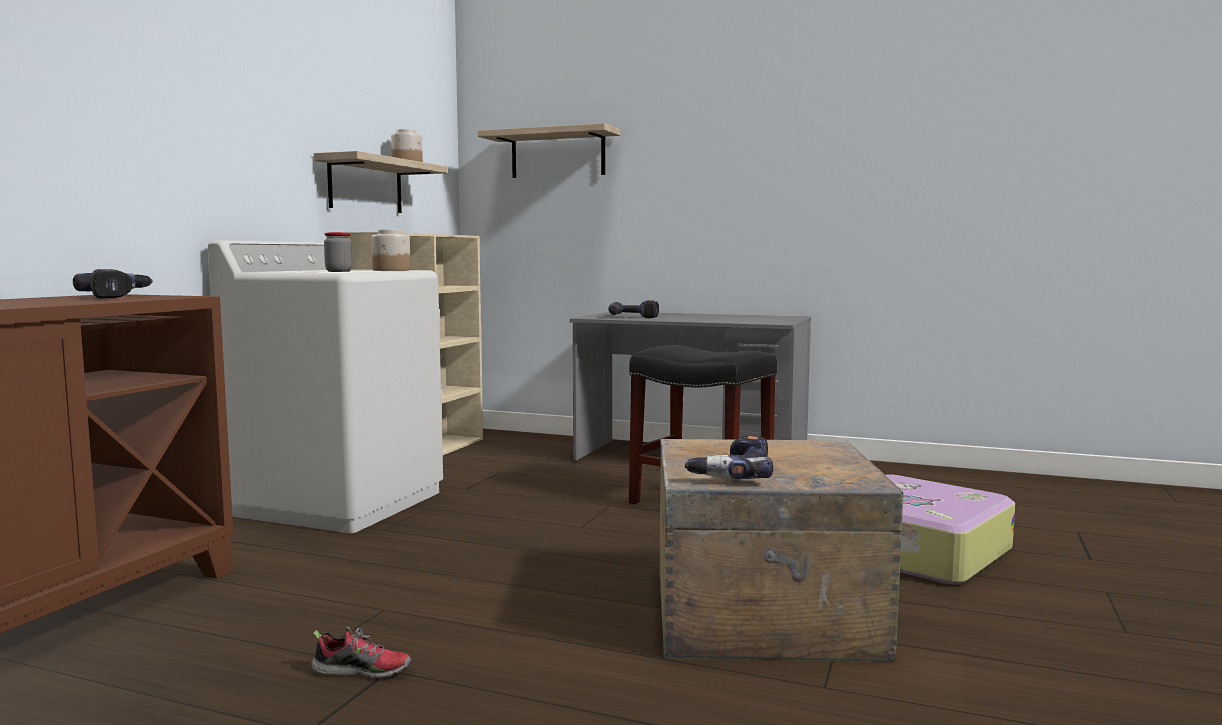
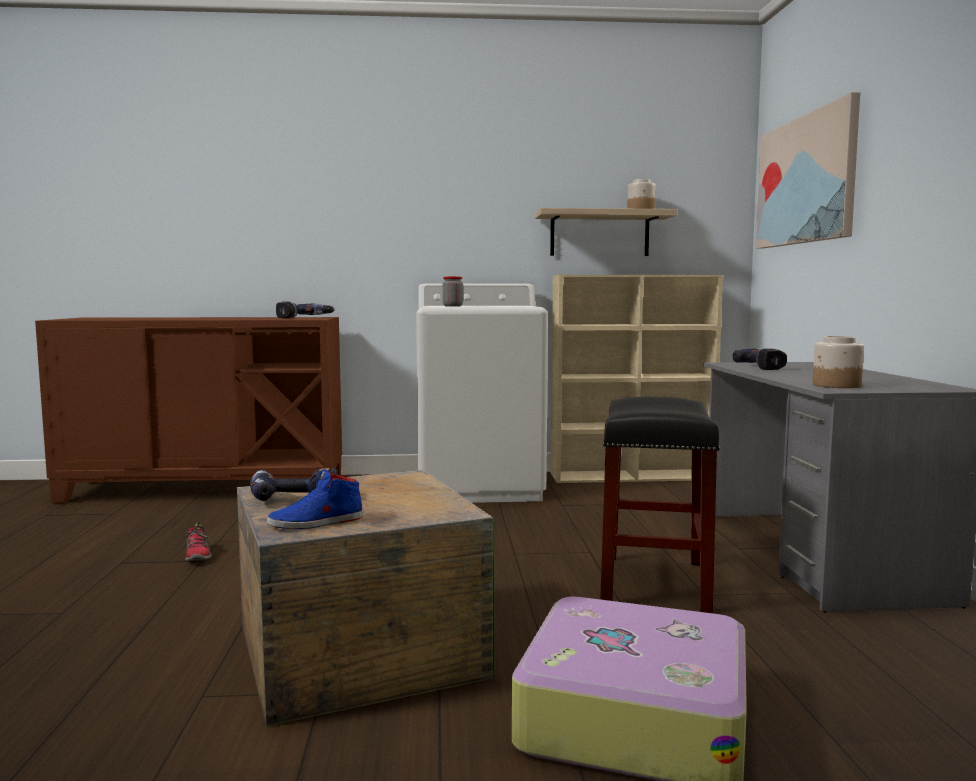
camera: 65 degrees right, 0 degrees up
jar [372,229,411,271] -> jar moved to [813,336,864,388]
shelf [478,123,620,178] -> picture [756,92,860,249]
none -> blue shoe [267,469,363,529]

